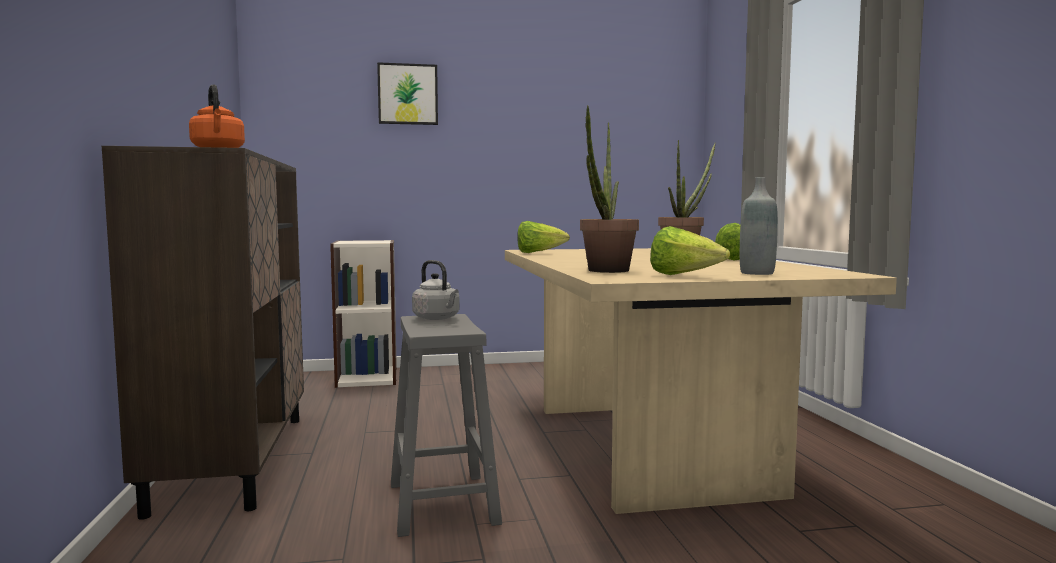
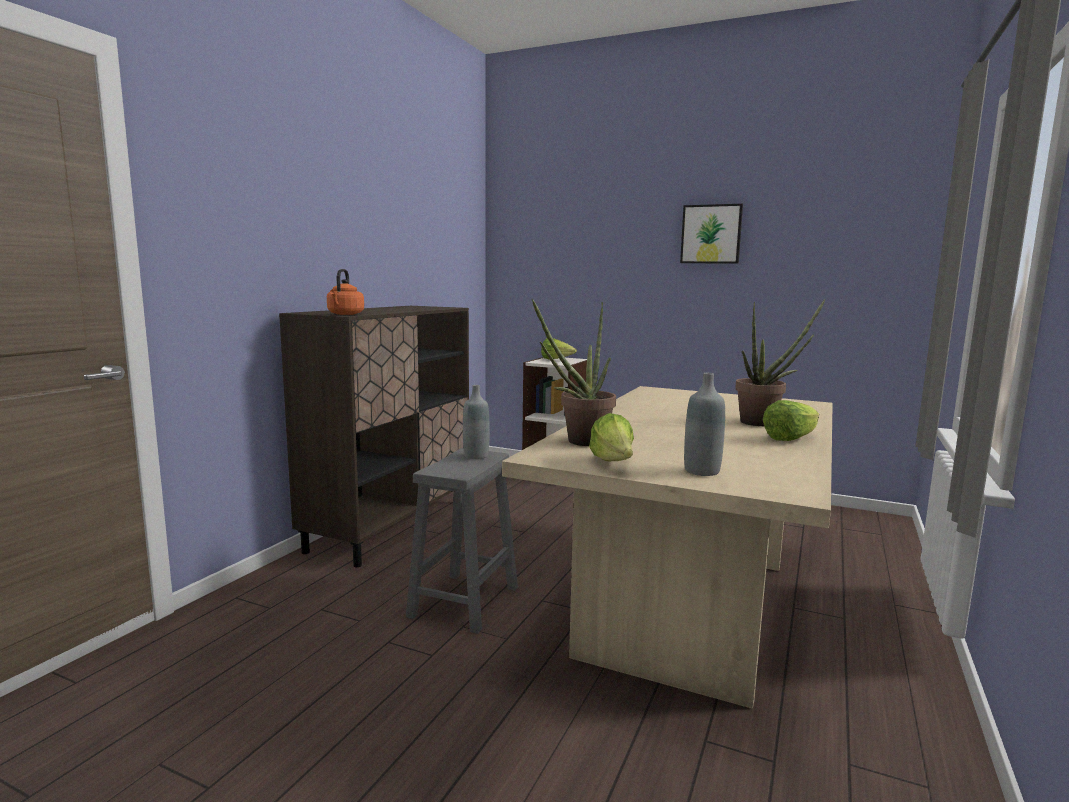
camera: 35 degrees right, 5 degrees up
picture [377,62,438,125] -> picture moved to [680,204,743,264]
grey kettle [412,260,459,320] -> grey bottle [463,385,489,459]
lettuce [517,221,570,253] -> lettuce moved to [541,338,577,360]

